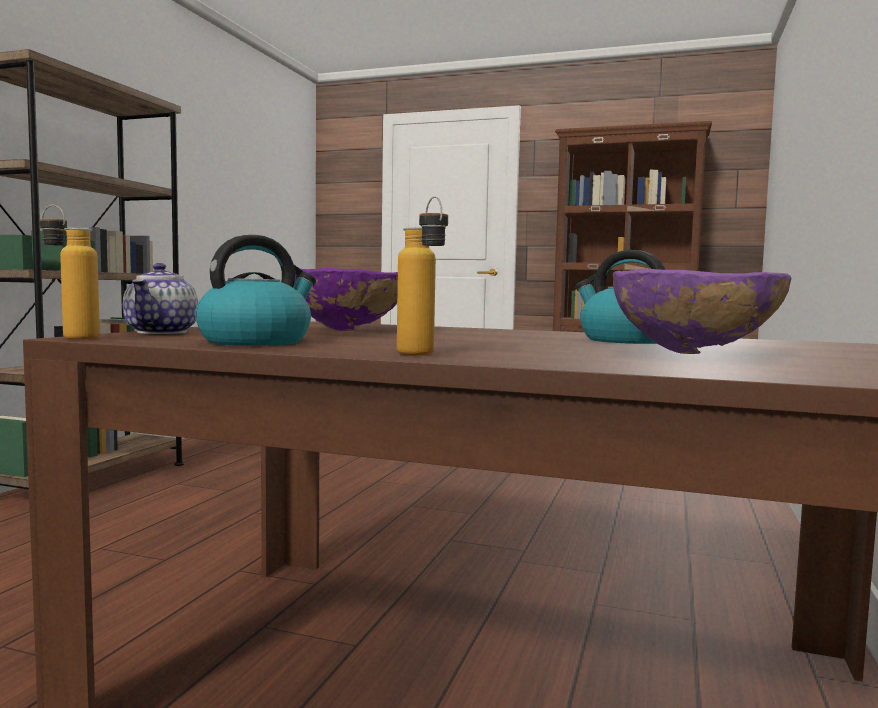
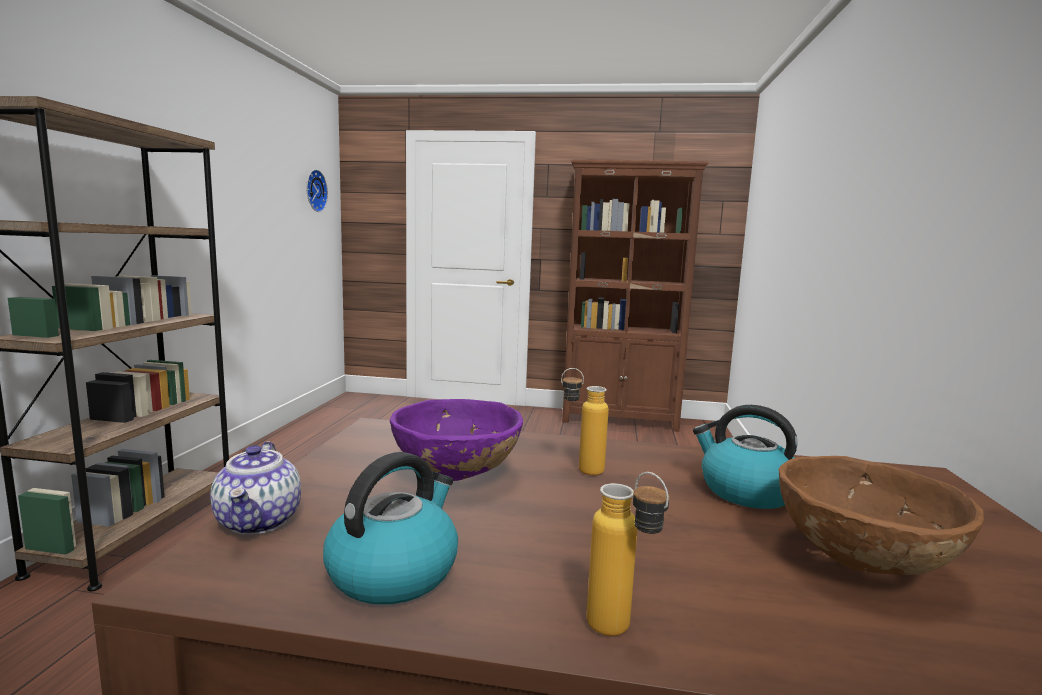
camera: 10 degrees left, 5 degrees up
bottle [39,205,100,340] -> bottle moved to [561,368,609,475]
purple bowl [613,269,791,354] -> brown bowl [778,456,984,575]
none -> wall clock [306,169,328,212]

